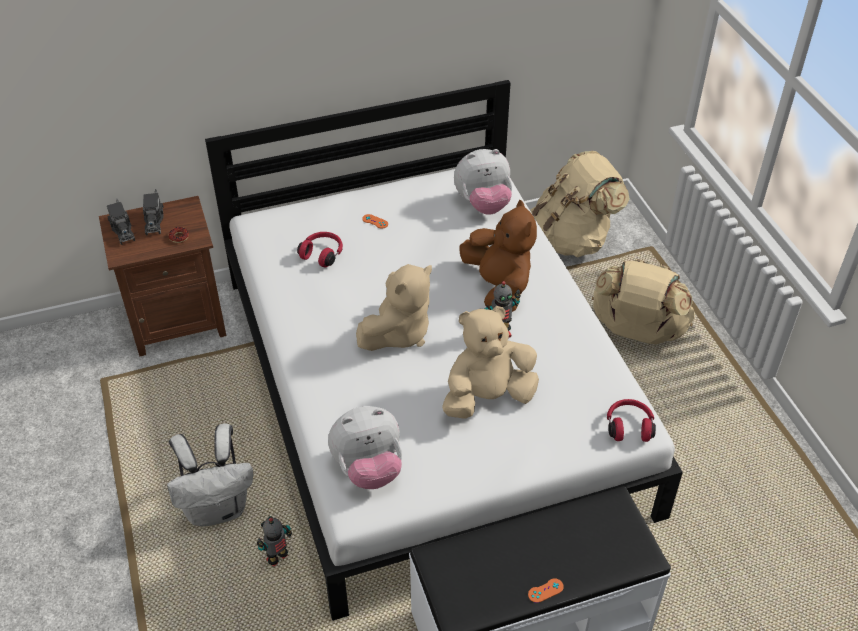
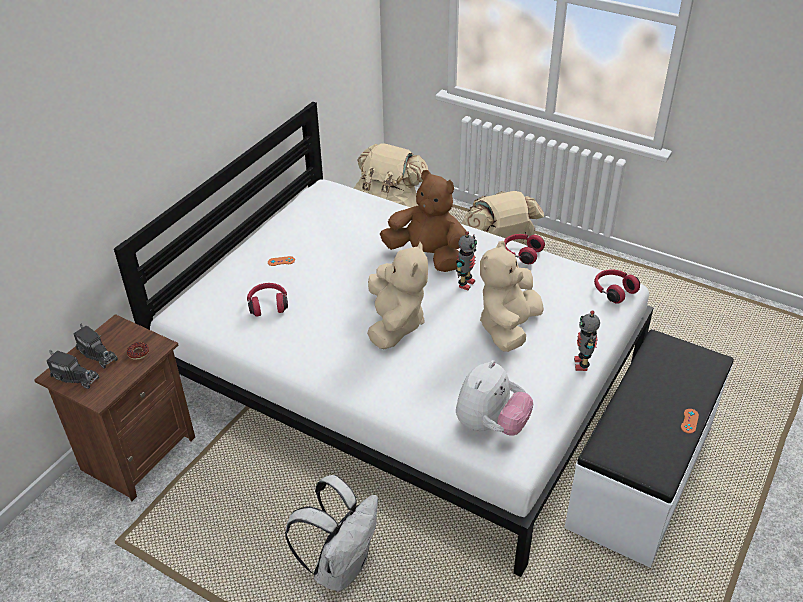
camera: 40 degrees left, 5 degrees down
toy robot [257,516,292,567] -> toy robot moved to [574,310,600,371]
plush toy [454,149,512,215] -> none
none -> red headphones [504,234,545,264]

